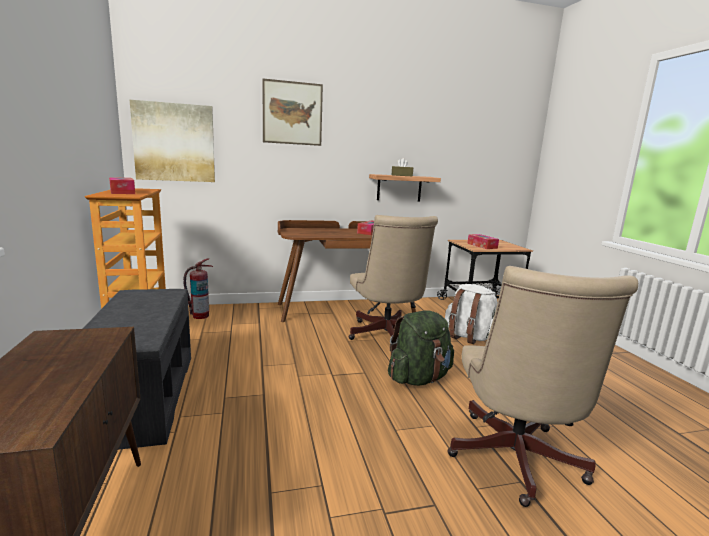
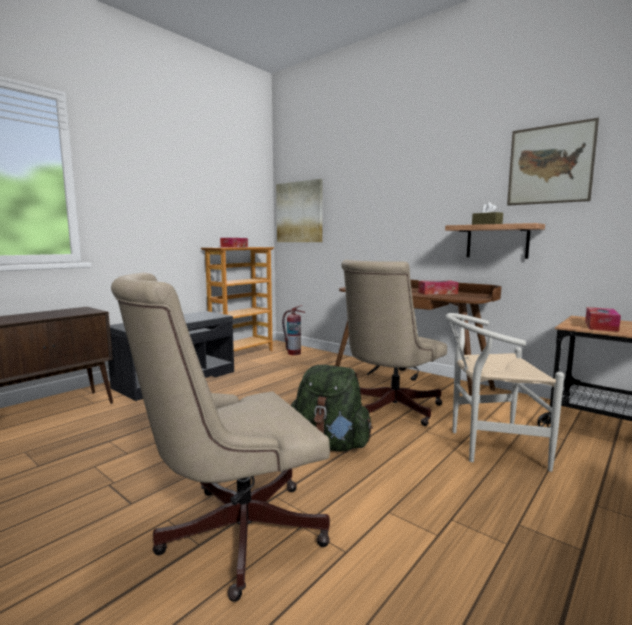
camera: 55 degrees right, 5 degrees down
picture [262,79,323,146] -> picture moved to [507,118,599,206]
white backpack [445,284,498,344] -> white chair [446,313,564,472]

